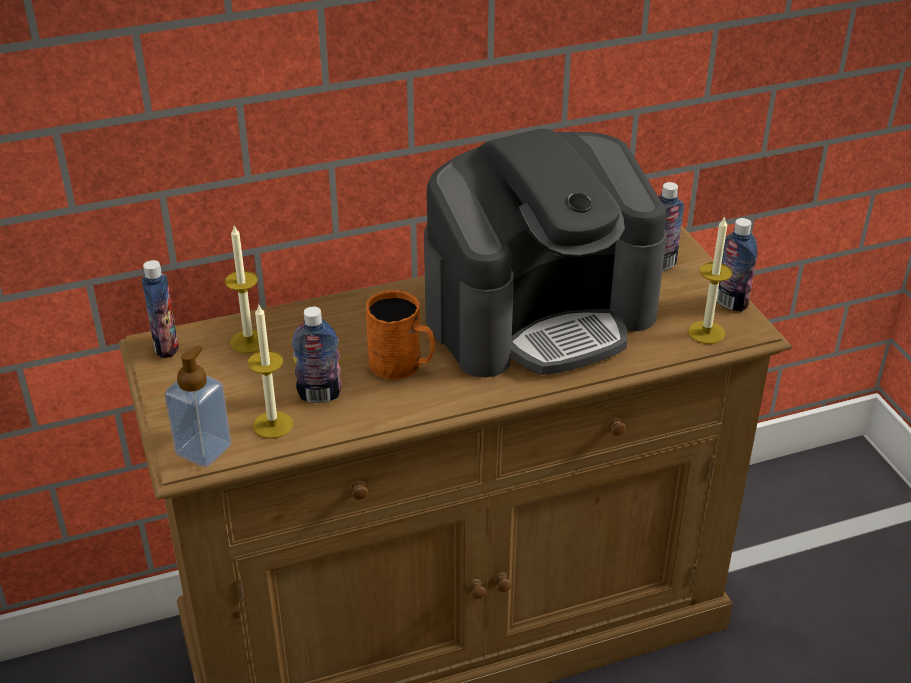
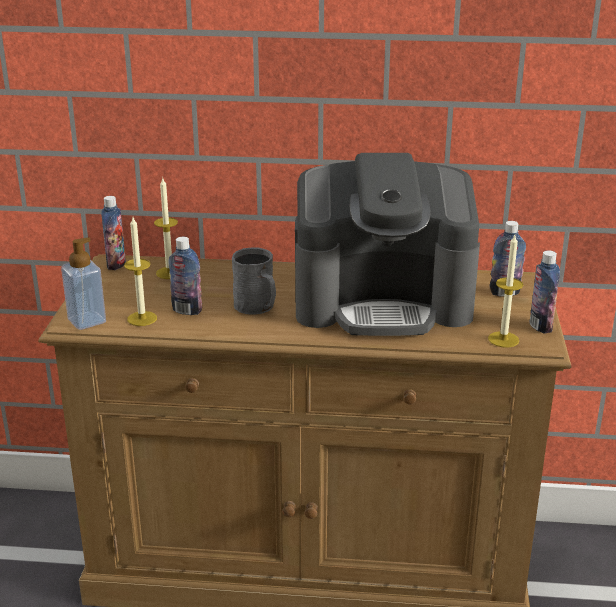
camera: 25 degrees right, 10 degrees down
orange mug [366,290,435,379] -> grey mug [232,248,276,315]

